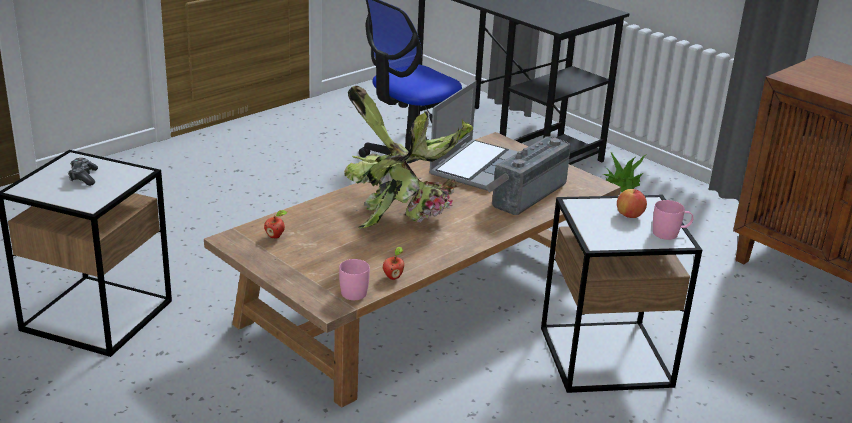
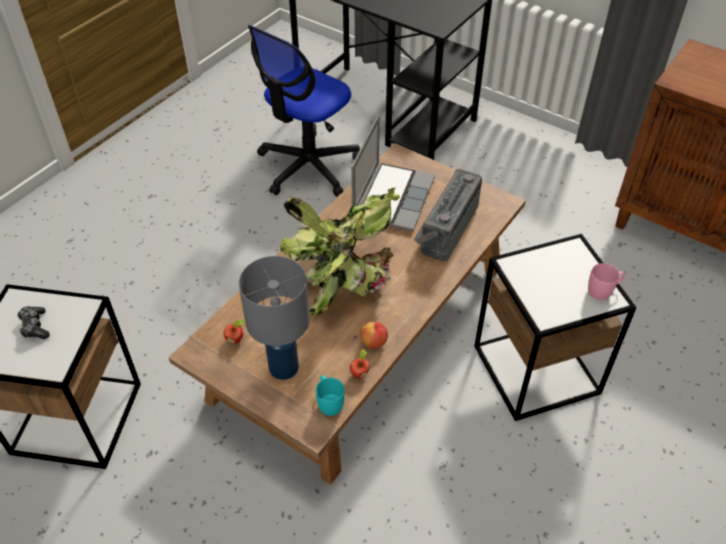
camera: 10 degrees left, 20 degrees up
pink mug [339,259,370,300] -> turquoise mug [316,375,345,416]
potted plant [603,153,647,192] -> none
apple [617,189,647,218] -> apple moved to [360,322,388,349]
none -> grey table lamp [239,256,310,380]

